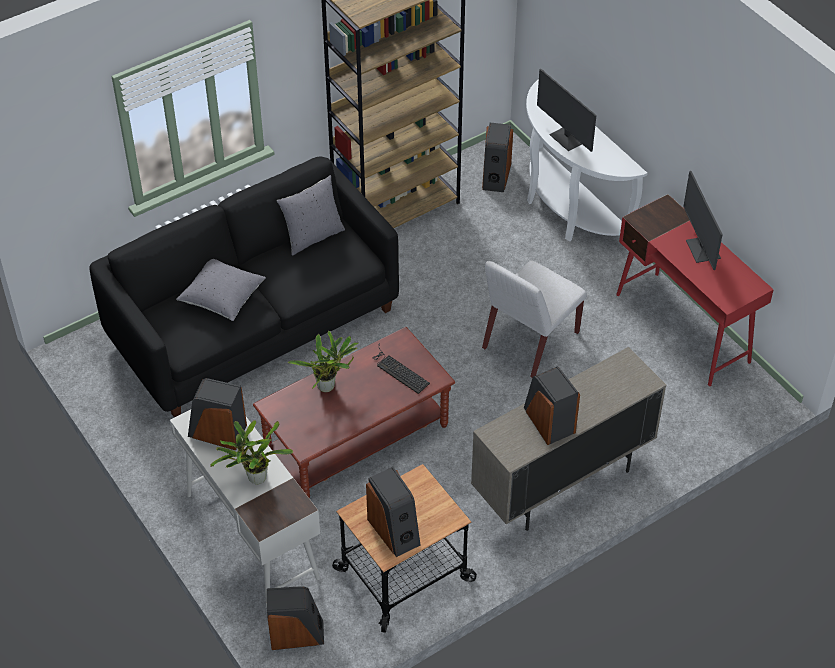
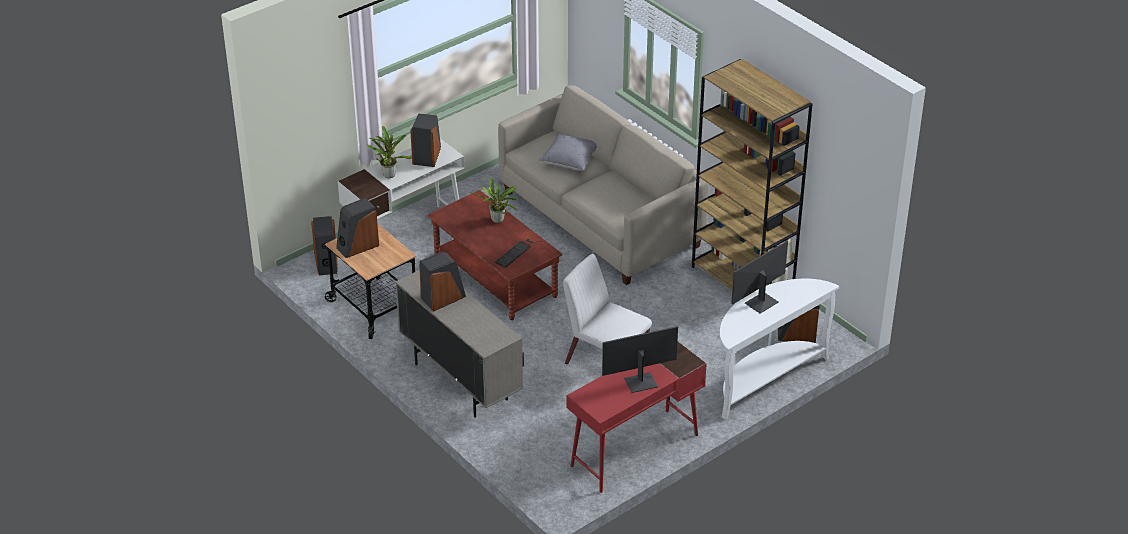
camera: 85 degrees right, 10 degrees down
black sofa [90,156,399,418] -> beige sofa [498,85,710,285]
grey pillow [277,175,345,256] -> none

